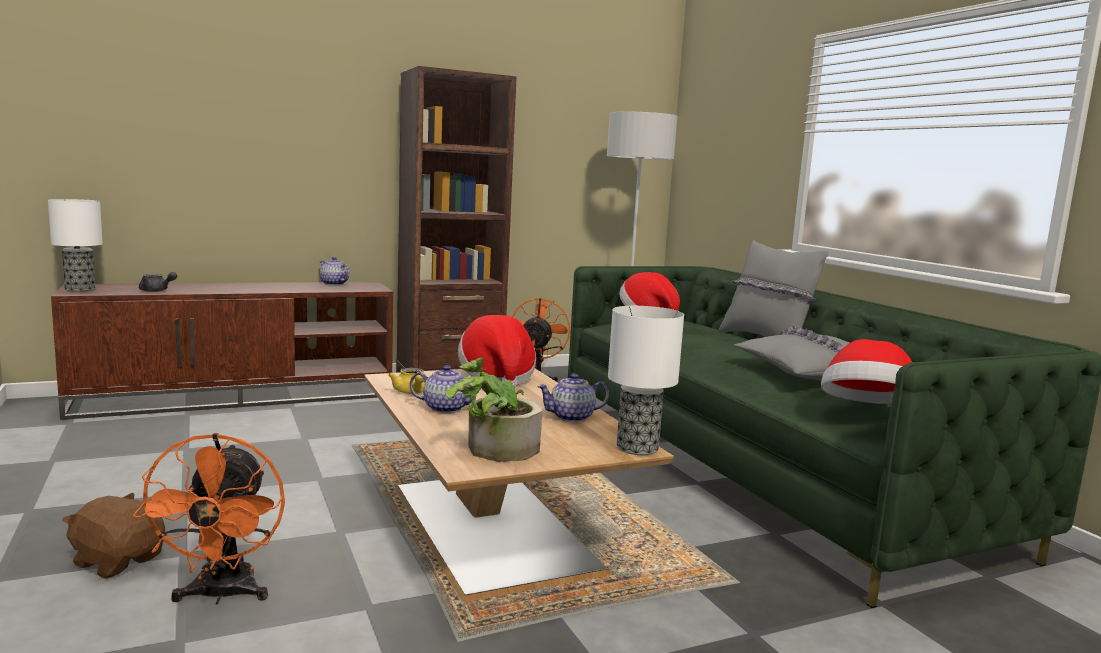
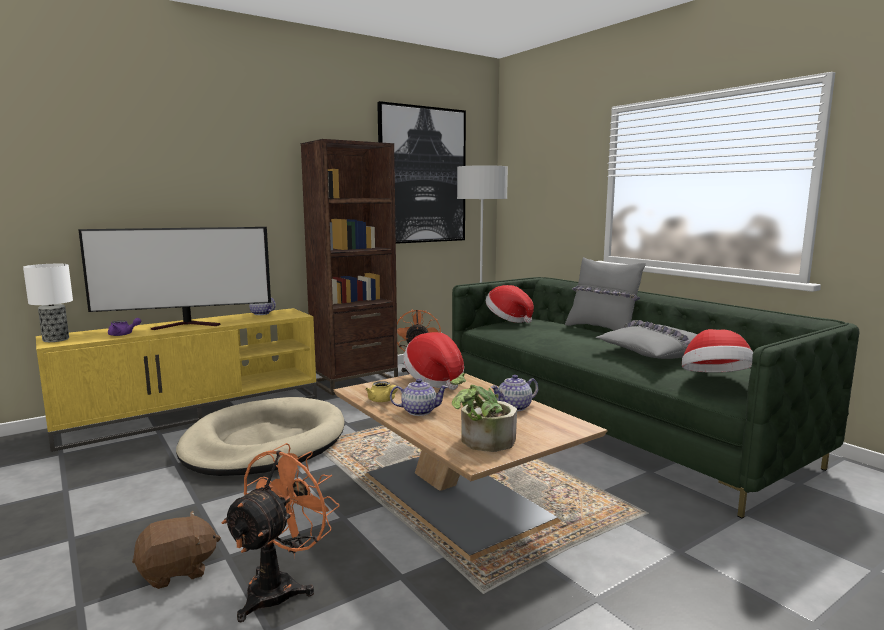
camera: 10 degrees left, 0 degrees up
brown tv stand [51,282,393,420] -> yellow tv stand [36,308,317,452]
brown plush toy [62,493,165,579] -> brown plush toy turned 135 degrees clockwise [132,511,221,589]
orange fan [133,433,285,605] -> orange fan turned 135 degrees counterclockwise [221,443,340,622]
grey teapot [139,272,177,292] -> purple teapot [108,318,141,336]
table lamp [608,306,684,455] -> none
none -> television [78,227,271,330]
none -> beige dog bed [176,397,344,476]
none -> picture [377,101,466,244]

